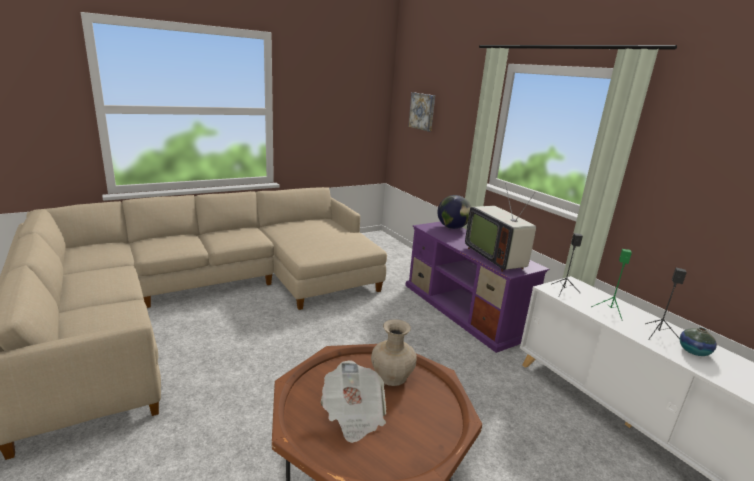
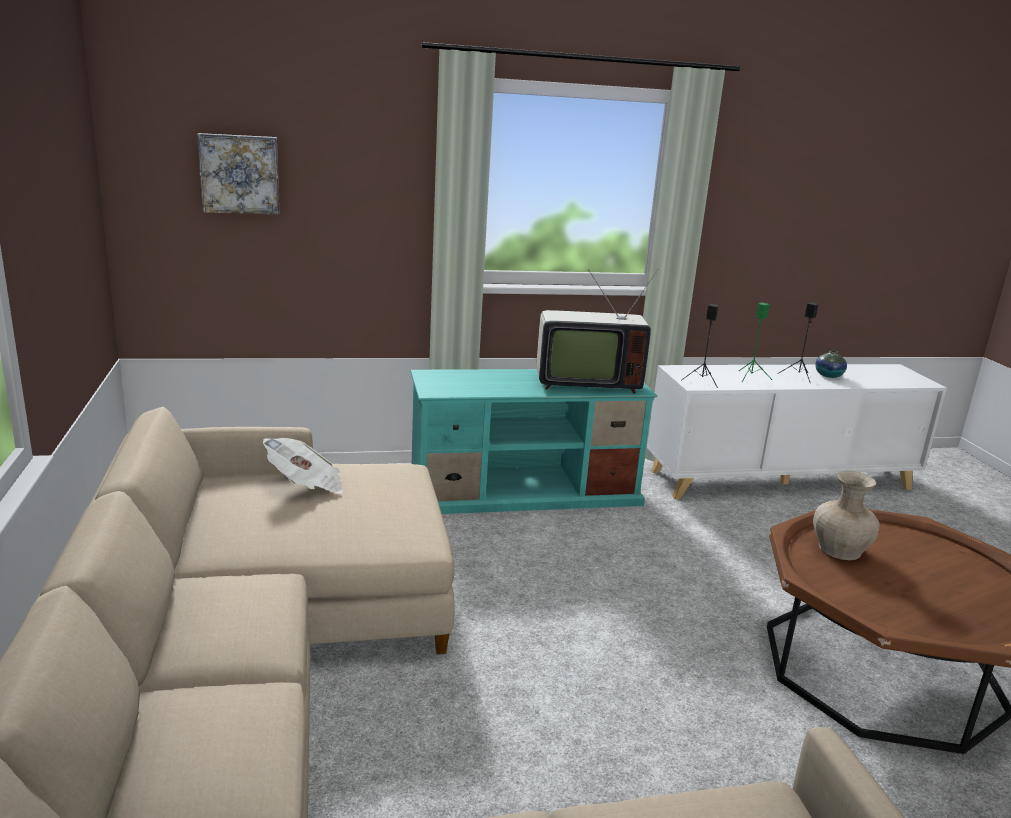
camera: 70 degrees left, 0 degrees up
newspaper [320,361,386,443] -> newspaper moved to [263,438,343,494]
purple tv stand [405,222,550,353] -> turquoise tv stand [410,369,658,514]
globe [437,195,471,229] -> none

